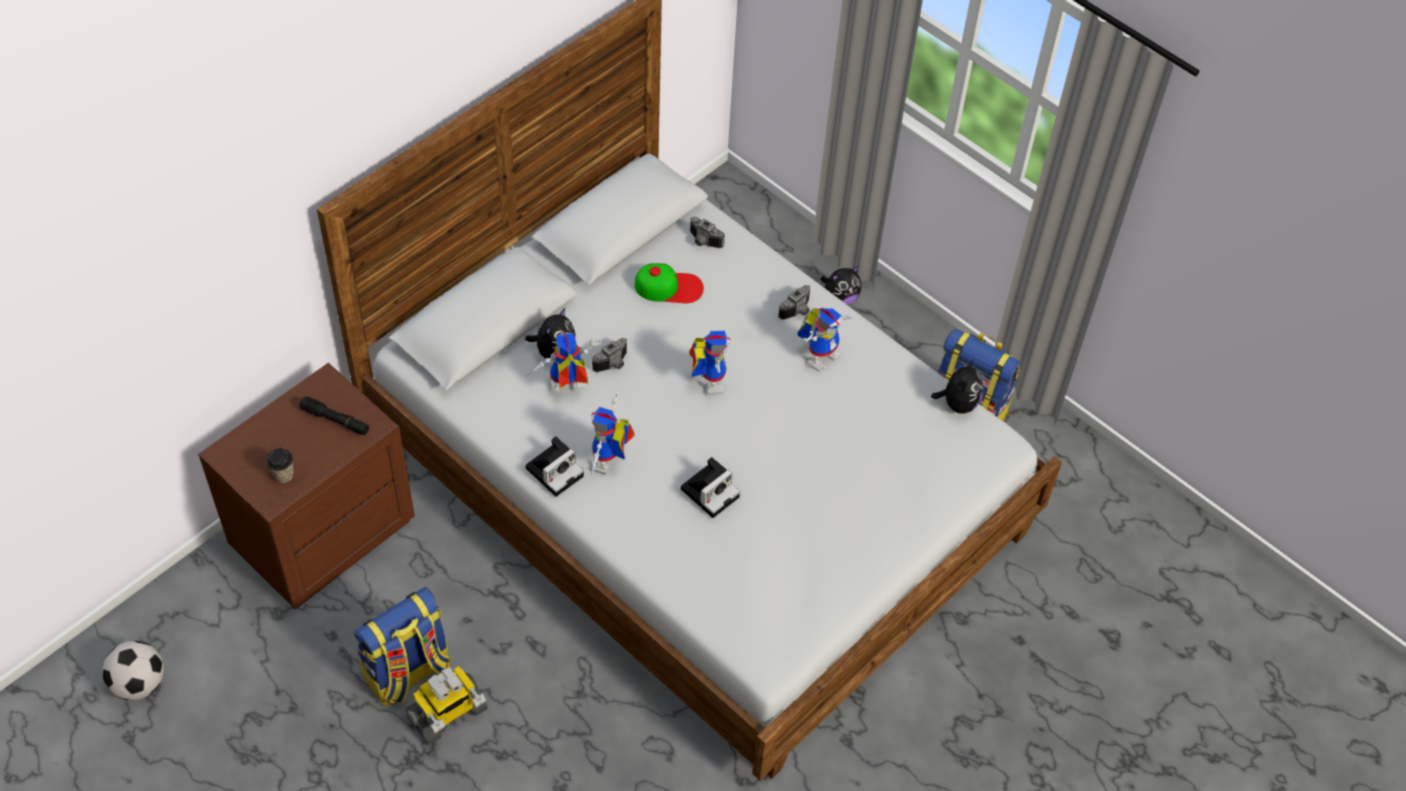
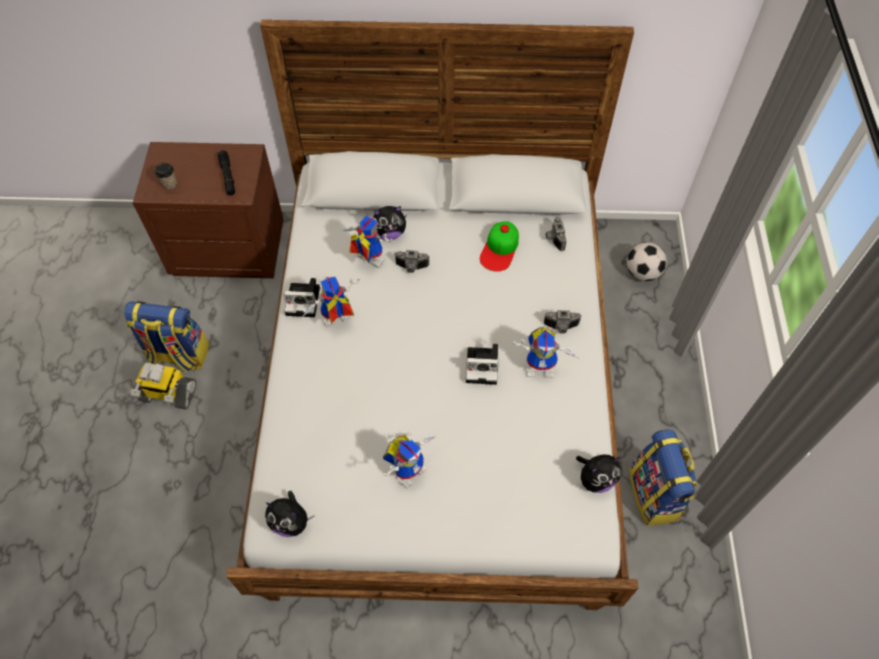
camera: 50 degrees right, 5 degrees up
football [102,641,164,700] -> football moved to [627,242,667,281]
cap [635,263,704,303] -> cap turned 60 degrees clockwise [480,221,519,272]
camera [681,457,740,518] -> camera moved to [466,344,499,385]
toy robot [689,331,730,395] -> toy robot moved to [383,435,436,489]
plush toy [820,266,861,305] -> plush toy moved to [265,491,315,537]

